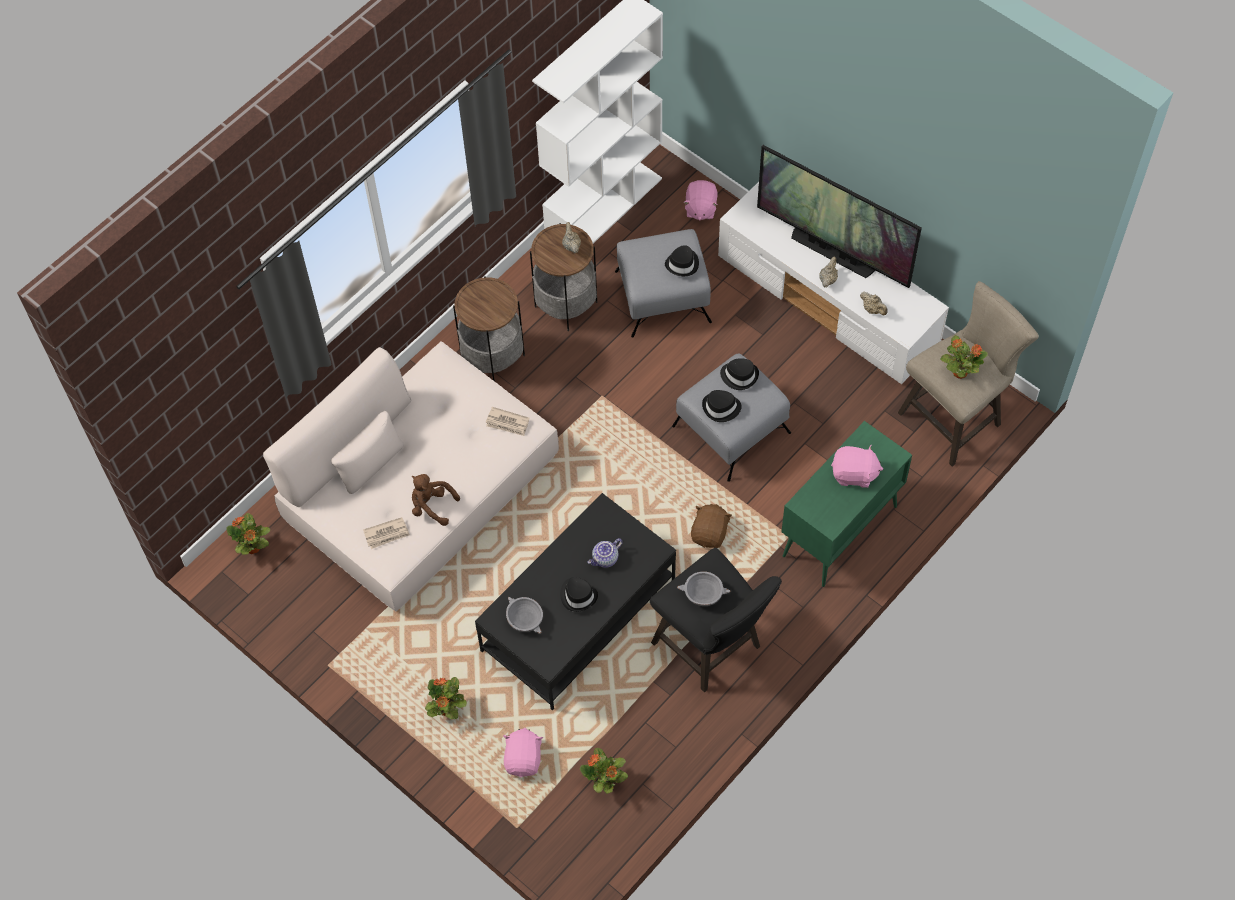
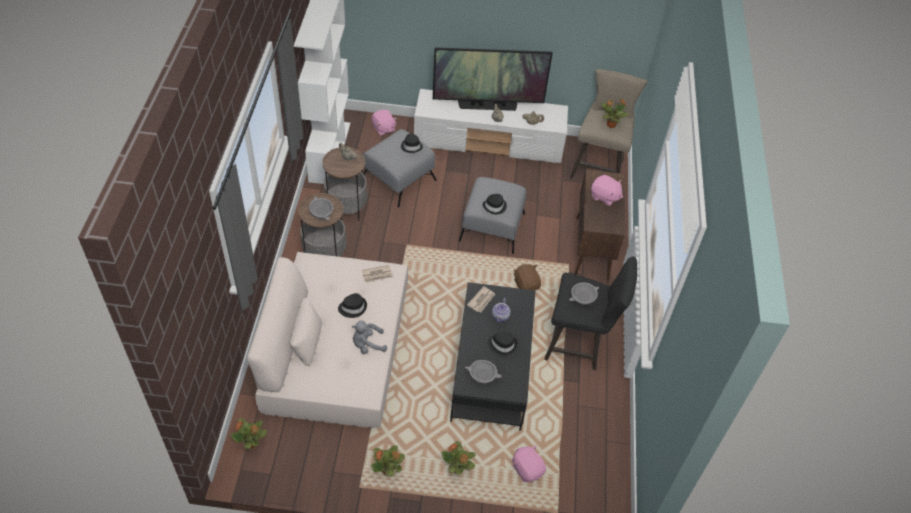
camera: 40 degrees left, 10 degrees down
newspaper [363,517,410,549] -> newspaper moved to [467,286,495,312]
brown plush toy [412,474,460,526] -> grey plush toy [352,320,387,354]
potted plant [580,748,628,793] -> potted plant moved to [371,445,405,476]
black hat [720,358,759,390] -> black hat moved to [338,293,367,318]
green cabinet [781,421,912,587] -> brown cabinet [575,169,625,280]
pink plush toy [831,445,883,488] -> pink plush toy turned 60 degrees clockwise [591,175,623,206]
none -> grey bowl [309,196,334,221]

